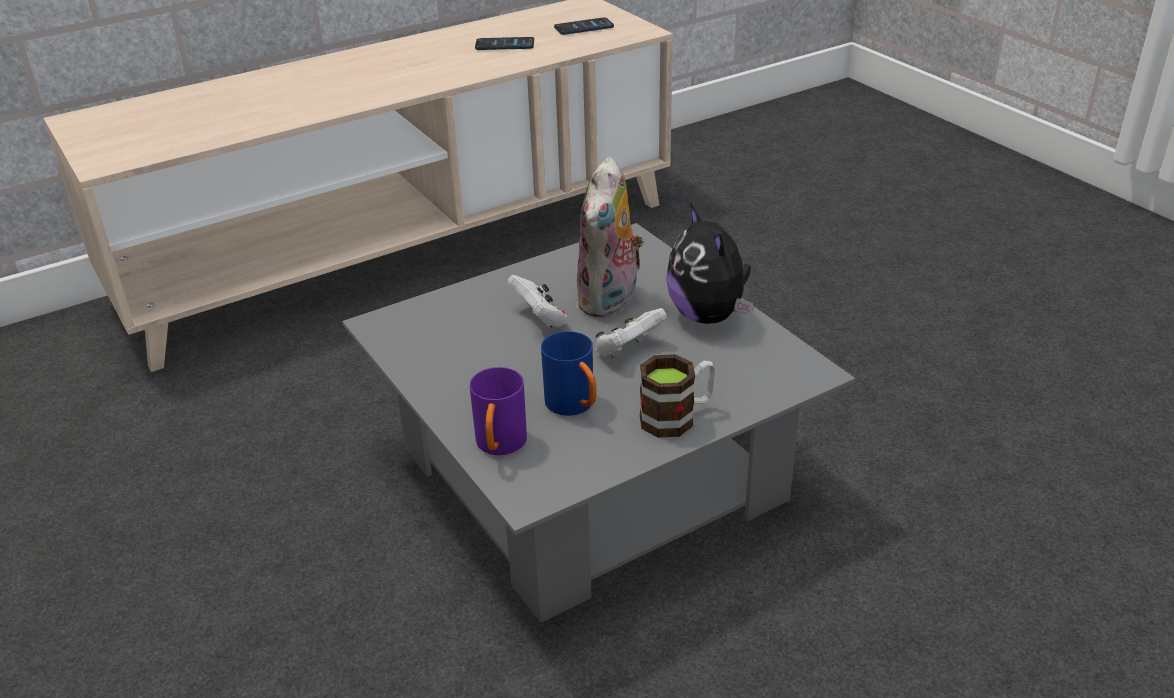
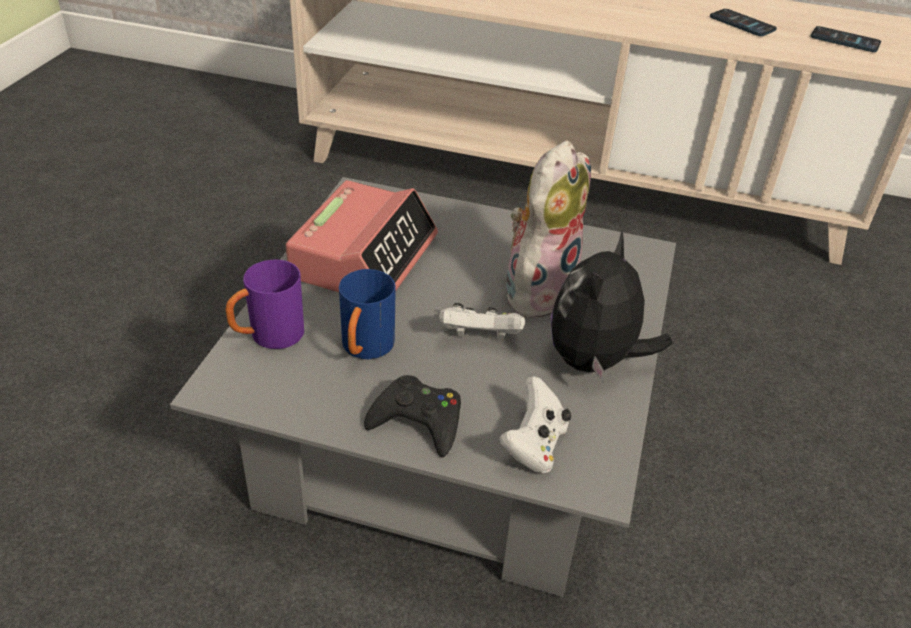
camera: 45 degrees right, 5 degrees up
white game controller [507,275,568,328] -> white game controller moved to [499,376,571,473]
plush toy [576,156,645,318] -> plush toy turned 150 degrees clockwise [506,140,591,318]
mug [640,354,715,438] -> black game controller [364,375,461,457]
none -> alarm clock [286,180,438,292]

